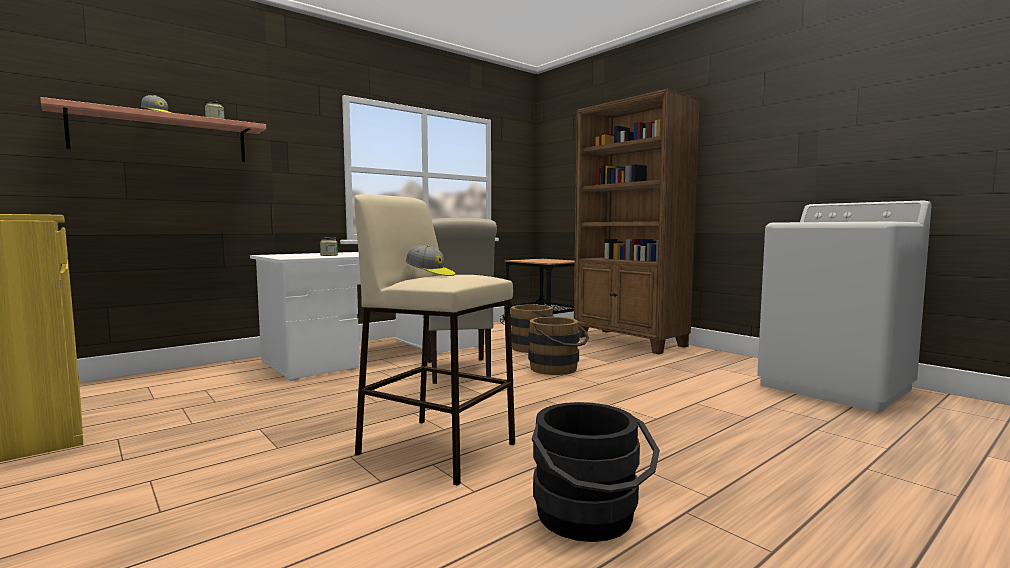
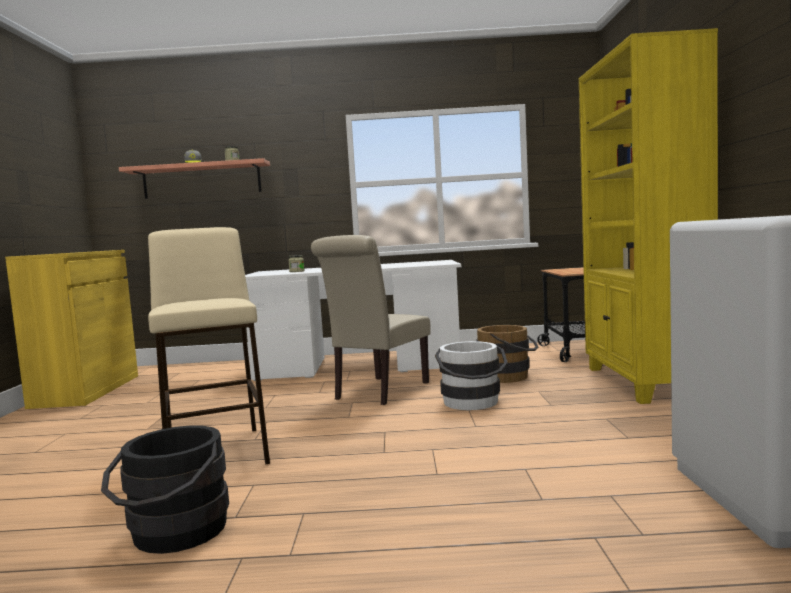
camera: 40 degrees right, 0 degrees up
cap [405,245,455,276] -> none
brown bucket [528,317,589,375] -> white bucket [435,341,508,410]
brown bookcase [574,89,700,354] -> yellow bookcase [579,28,718,404]

